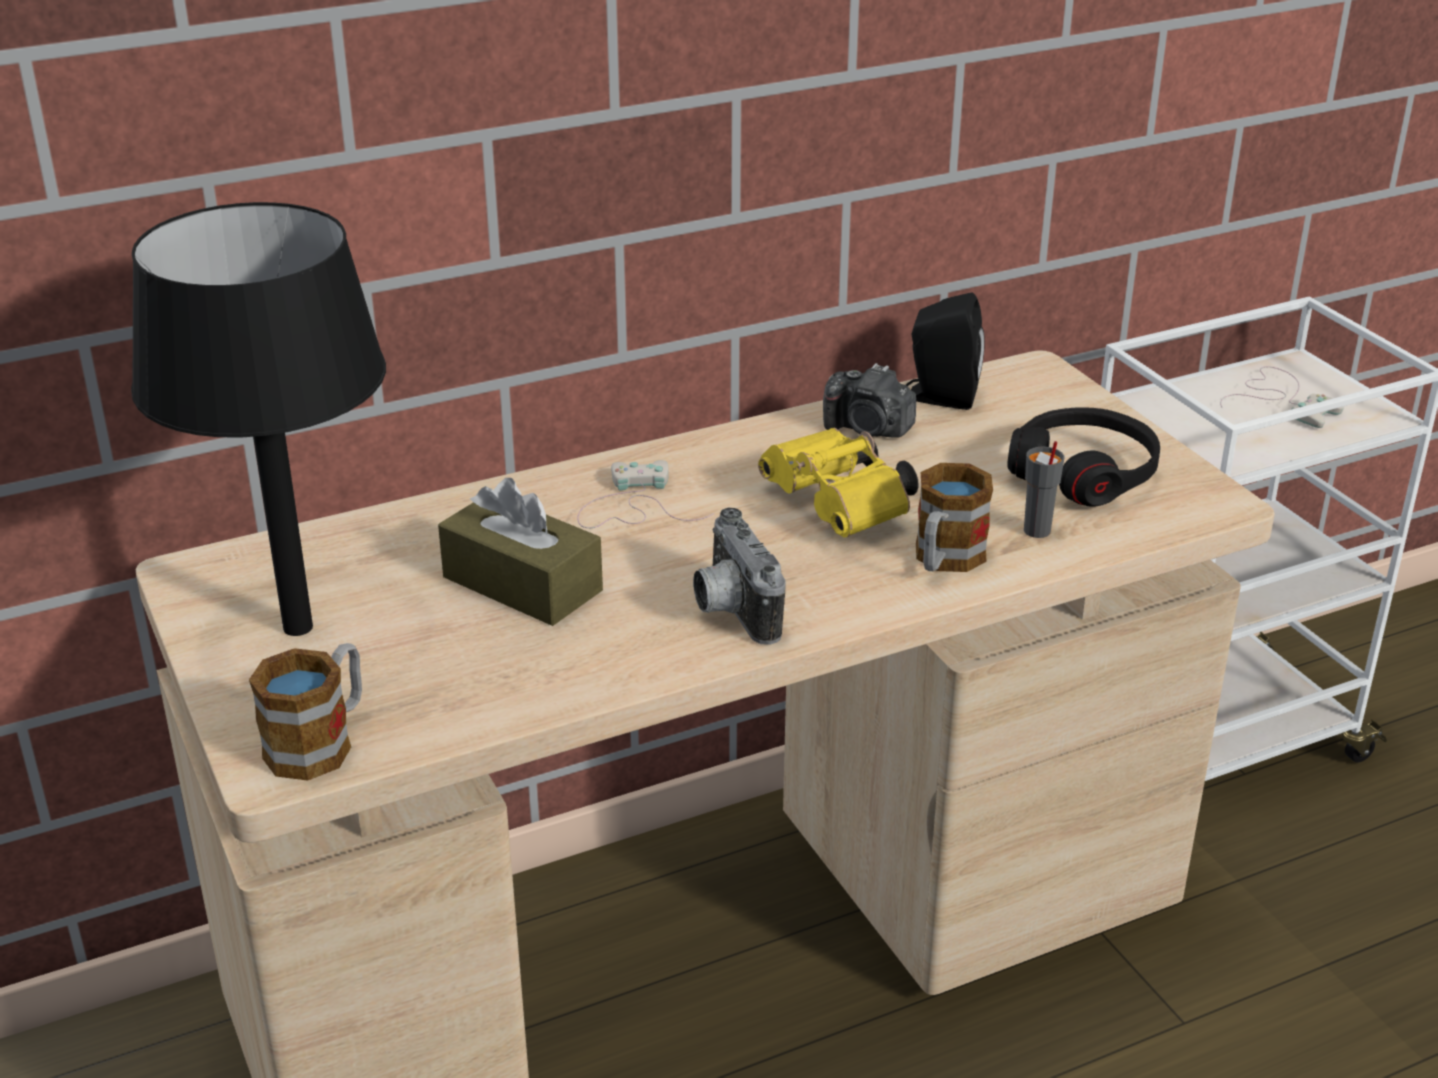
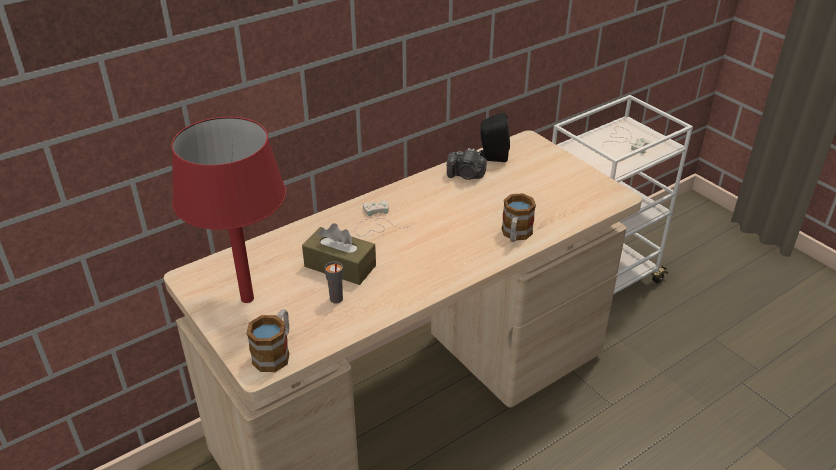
camera: 10 degrees left, 5 degrees up
black table lamp [131,202,386,636] -> red table lamp [171,117,286,303]
camera [693,508,786,645] -> none
yellow binoculars [758,428,919,537] -> none
black headphones [1007,407,1160,507] -> none
grey cup [1024,441,1065,538] -> grey cup moved to [325,261,343,303]

